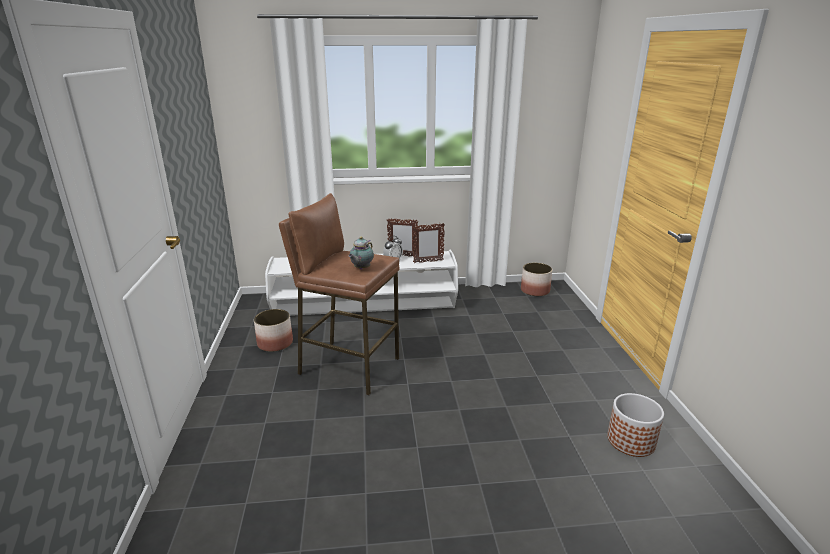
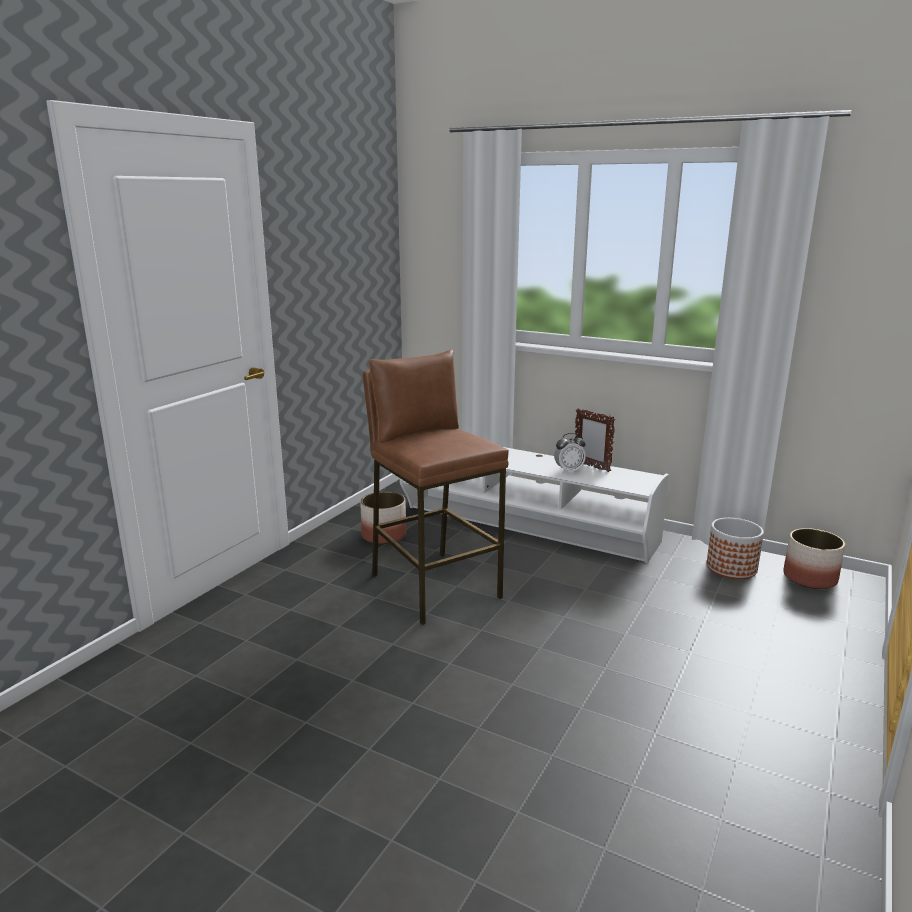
camera: 35 degrees right, 5 degrees down
teapot [348,237,374,269] -> none
picture frame [412,223,445,263] -> none
planter [607,393,664,457] -> planter moved to [707,518,764,579]

